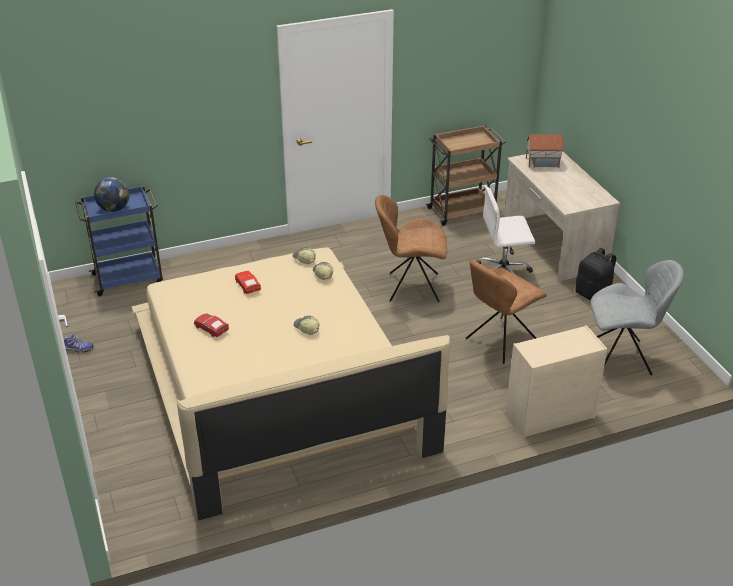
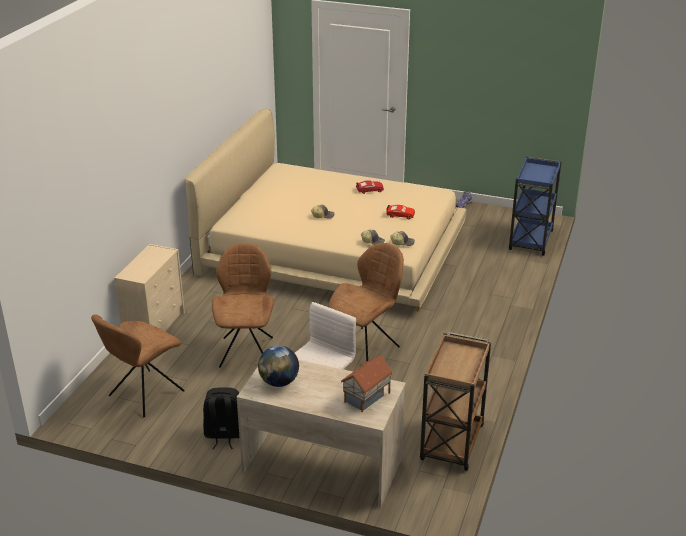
camera: 130 degrees right, 5 degrees down
globe [94,177,129,212] -> globe moved to [258,345,299,387]
grey chair [591,260,684,375] -> brown chair [91,314,185,417]

